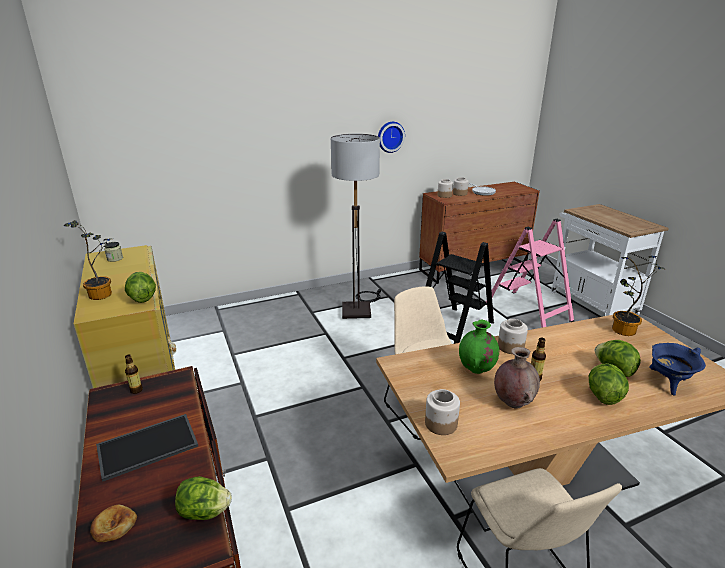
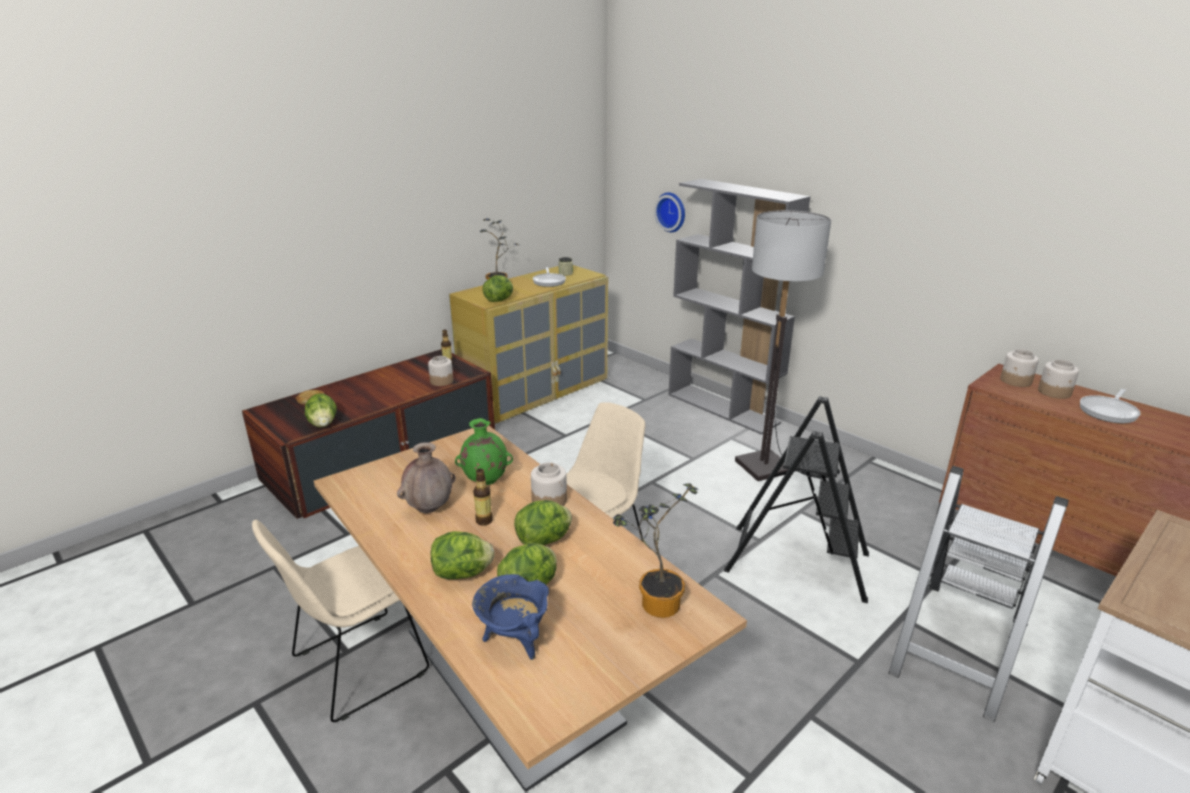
camera: 70 degrees right, 0 degrees up
tray [96,414,198,482] -> none
wall clock [378,122,405,153] -> wall clock moved to [654,192,685,232]
jar [425,389,460,435] -> jar moved to [428,356,453,386]
pink step ladder [486,219,574,328] -> grey step ladder [888,466,1069,722]
none -> lettuce [514,500,572,545]
none -> frying pan [533,267,566,287]
none -> grey bookcase [668,179,811,435]

